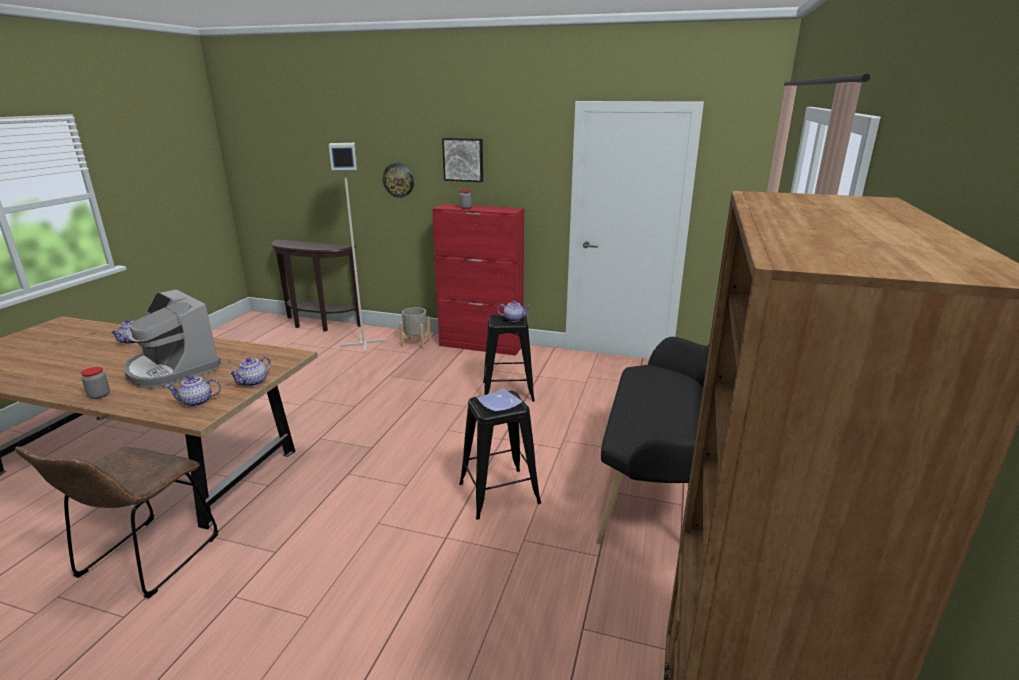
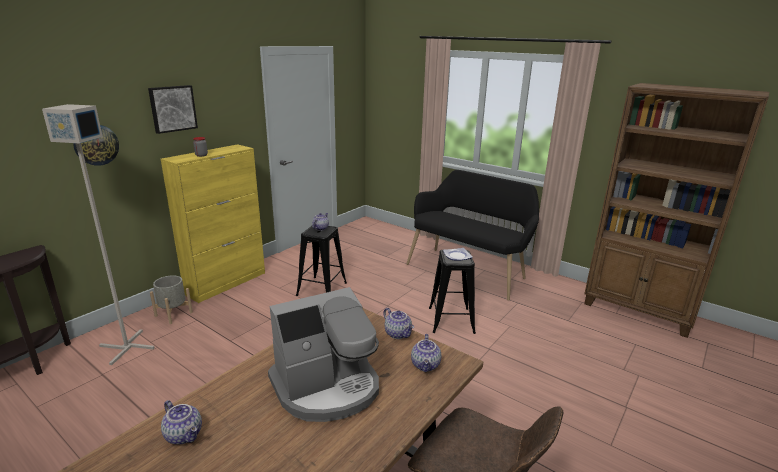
camera: 70 degrees left, 0 degrees up
jar [81,367,110,399] -> none
red cabinet [432,204,524,356] -> yellow cabinet [161,144,265,303]

